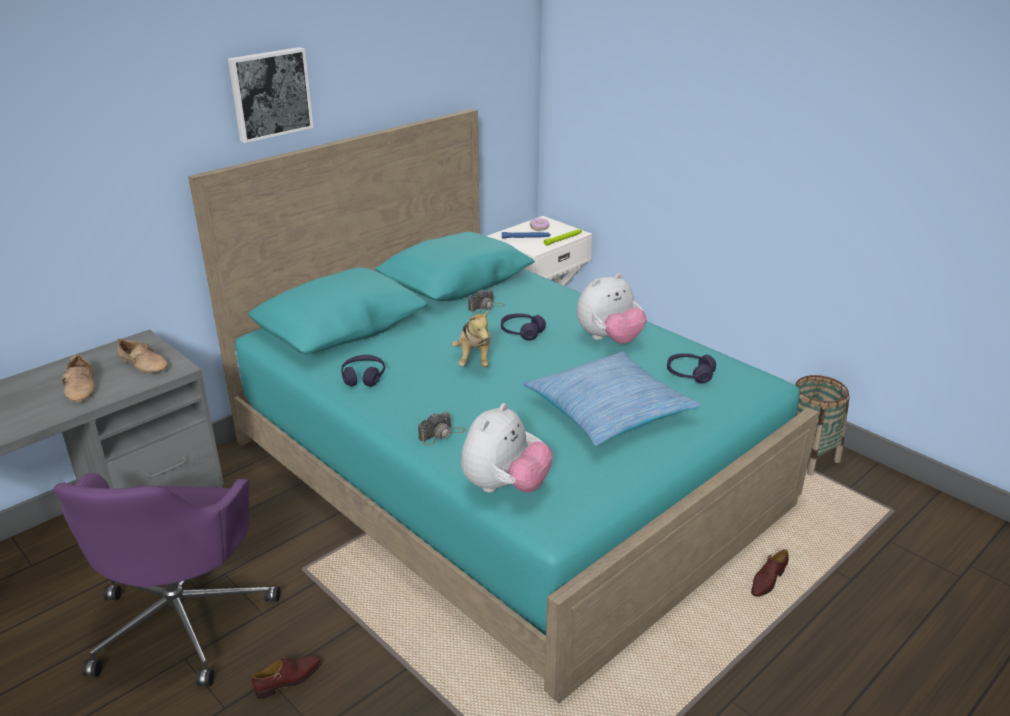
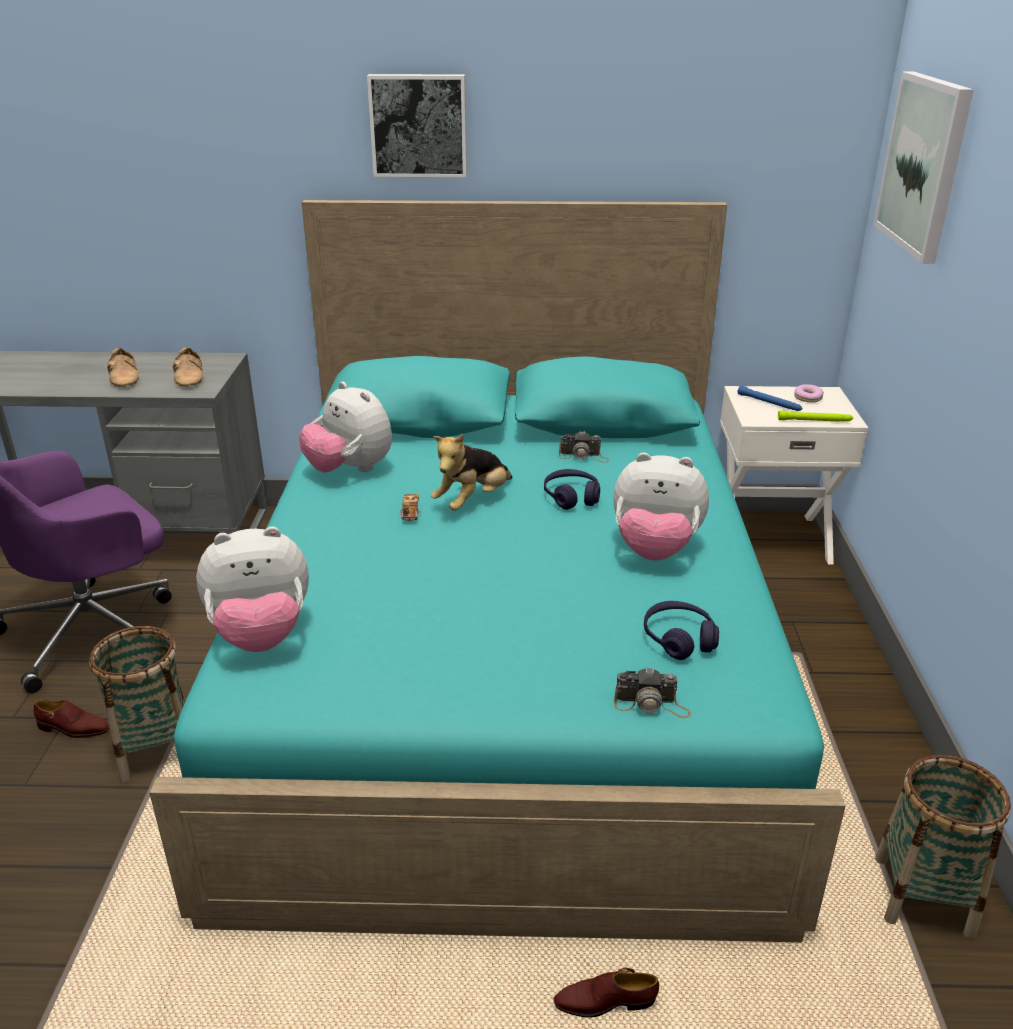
camera: 45 degrees right, 0 degrees up
beige shoe [62,354,94,402] -> beige shoe turned 45 degrees counterclockwise [107,347,139,387]
purple headphones [341,355,385,387] -> plush toy [299,381,392,473]
camera [418,411,465,446] -> camera moved to [614,667,691,718]
pillow [523,351,702,446] -> none
none -> basket [89,626,185,782]
none -> toy car [400,493,421,521]
none -> picture [874,72,974,264]

